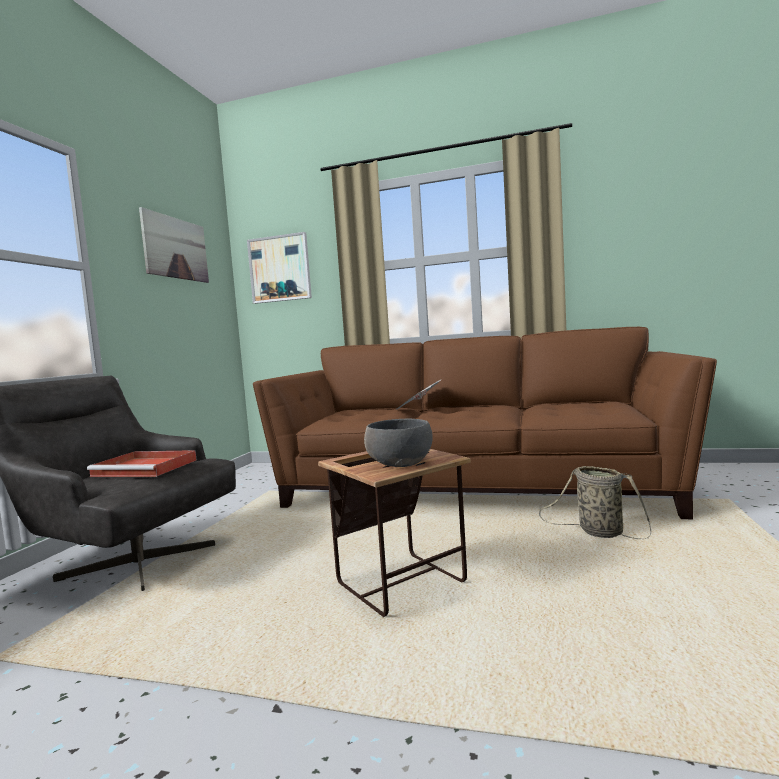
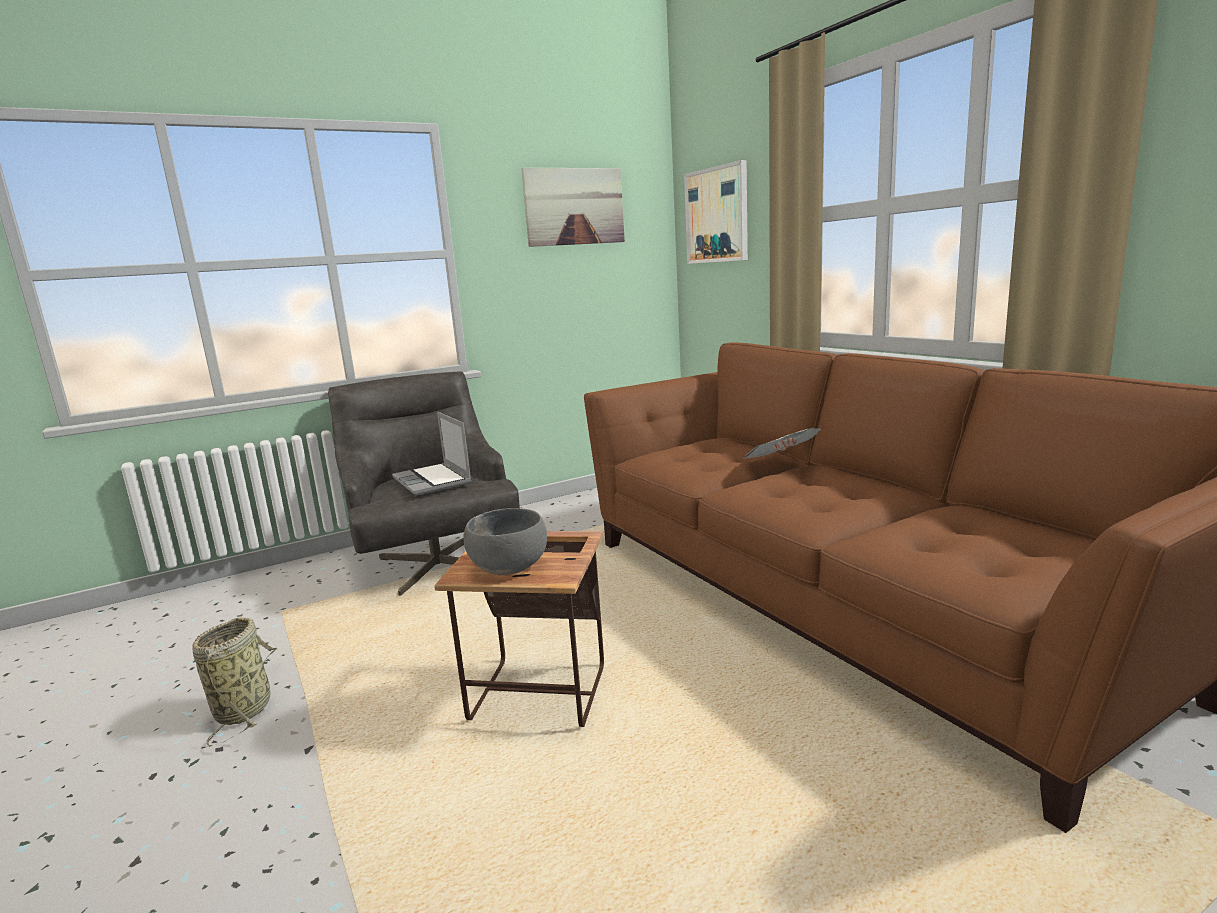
camera: 45 degrees right, 10 degrees up
red tray [87,450,196,477] -> laptop [392,412,472,496]
basket [539,466,651,539] -> basket moved to [192,617,277,747]

